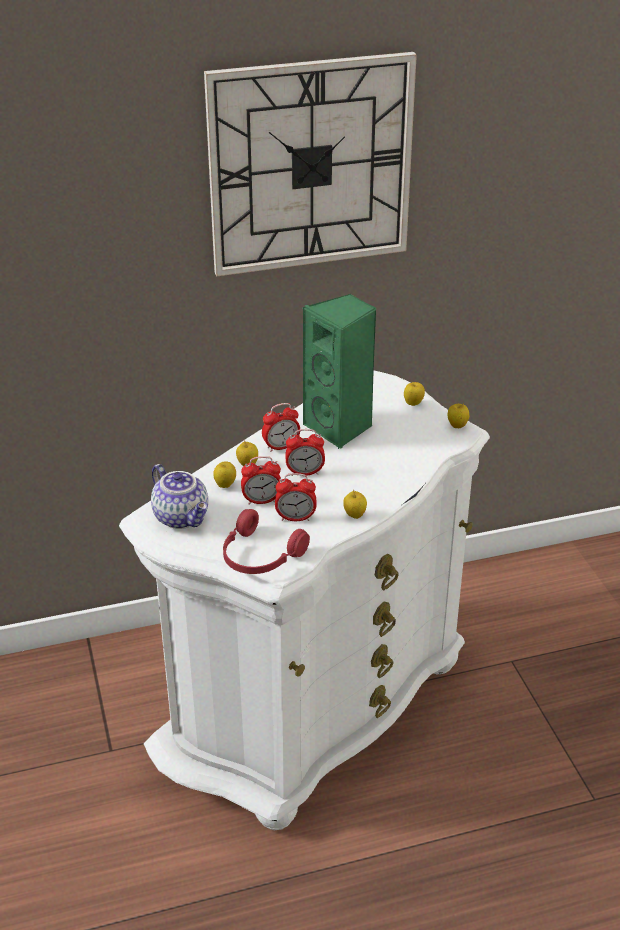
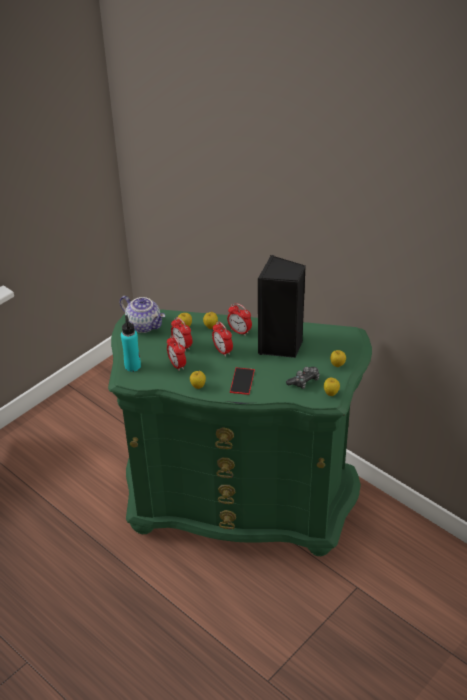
camera: 60 degrees right, 5 degrees up
white dresser [119,371,490,830] -> green dresser [108,309,372,556]
teapot [151,464,208,529] -> teapot turned 75 degrees counterclockwise [120,296,165,333]
wall clock [204,52,417,276] -> none
red headphones [223,509,310,574] -> turquoise bottle [121,315,141,372]
green speaker [303,294,377,449] -> black speaker [258,255,306,358]
none -> phone [230,367,255,395]
none -> game controller [286,367,320,389]

